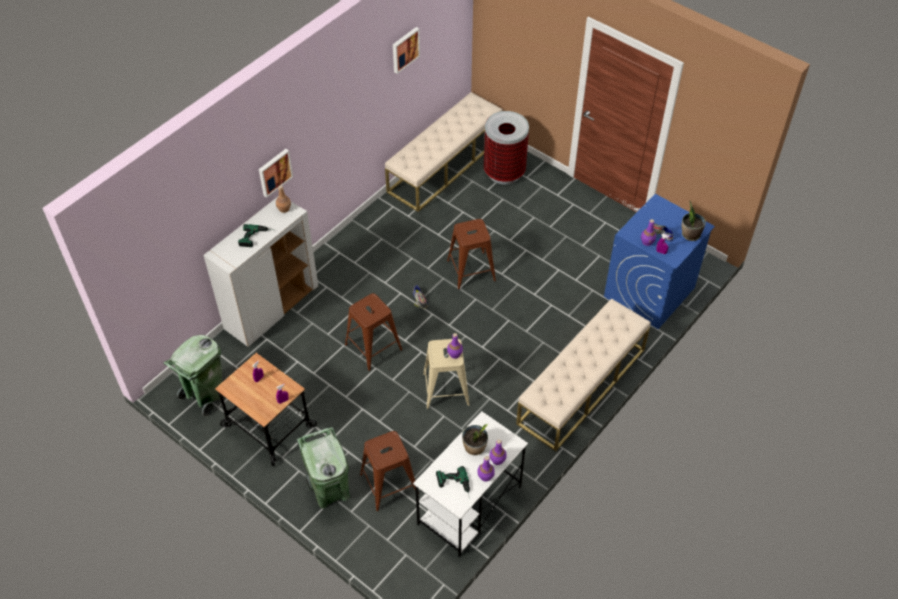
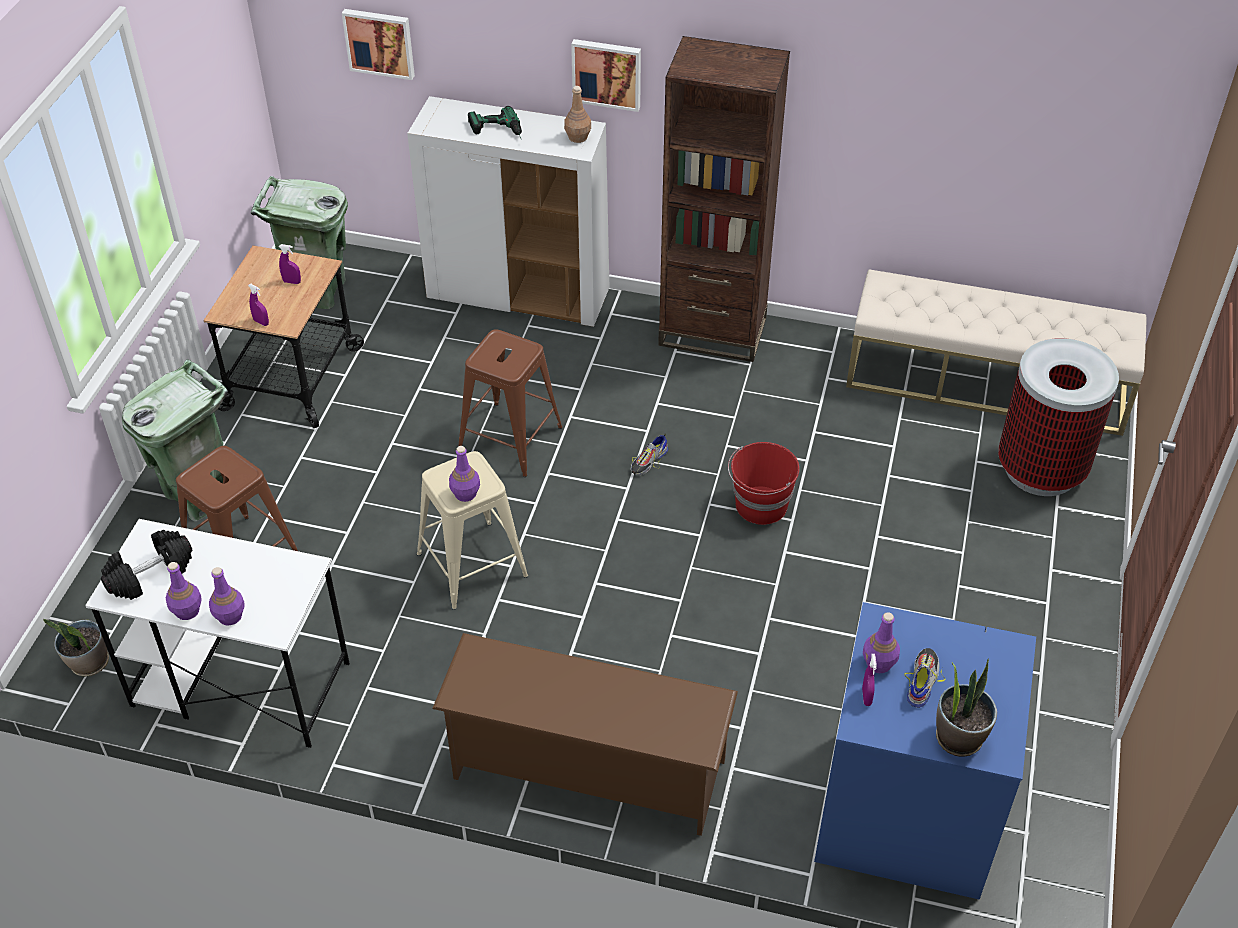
camera: 65 degrees right, 5 degrees down
picture [393,27,420,74] -> picture moved to [342,9,415,80]
power drill [436,466,470,495] -> black dumbbell [101,530,193,600]
brown stool [447,219,496,290] -> red bucket [728,442,800,525]
potted plant [462,424,488,455] -> potted plant moved to [43,619,109,676]
beige bench [516,298,651,451] -> brown shoe rack [432,633,738,836]
none -> brown bookcase [658,36,790,362]

